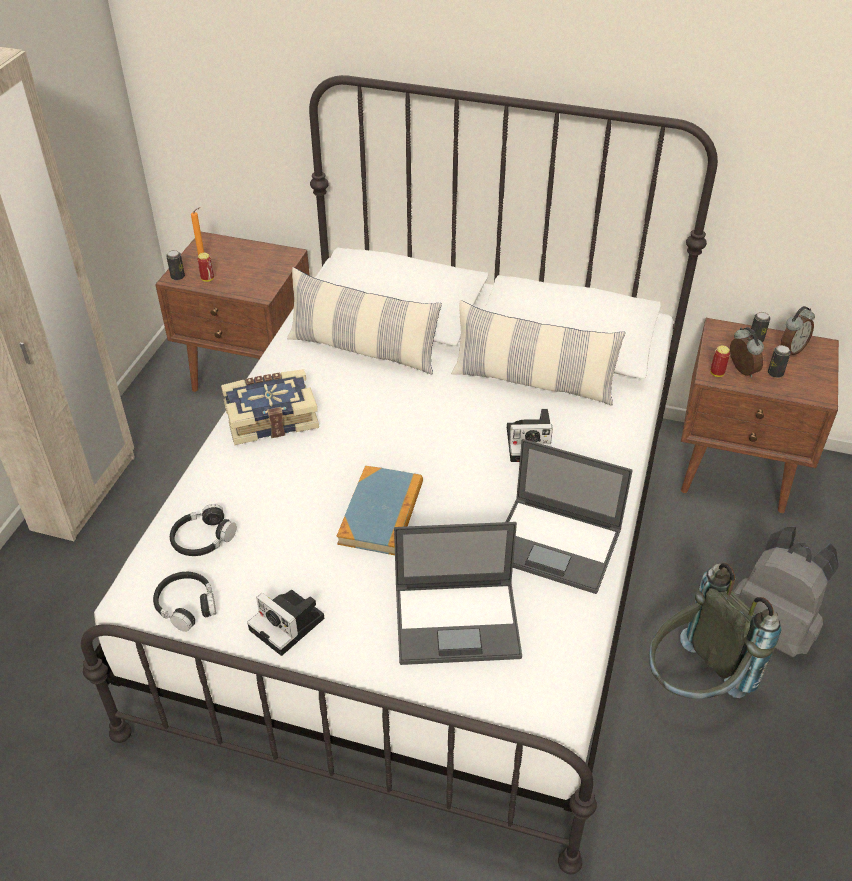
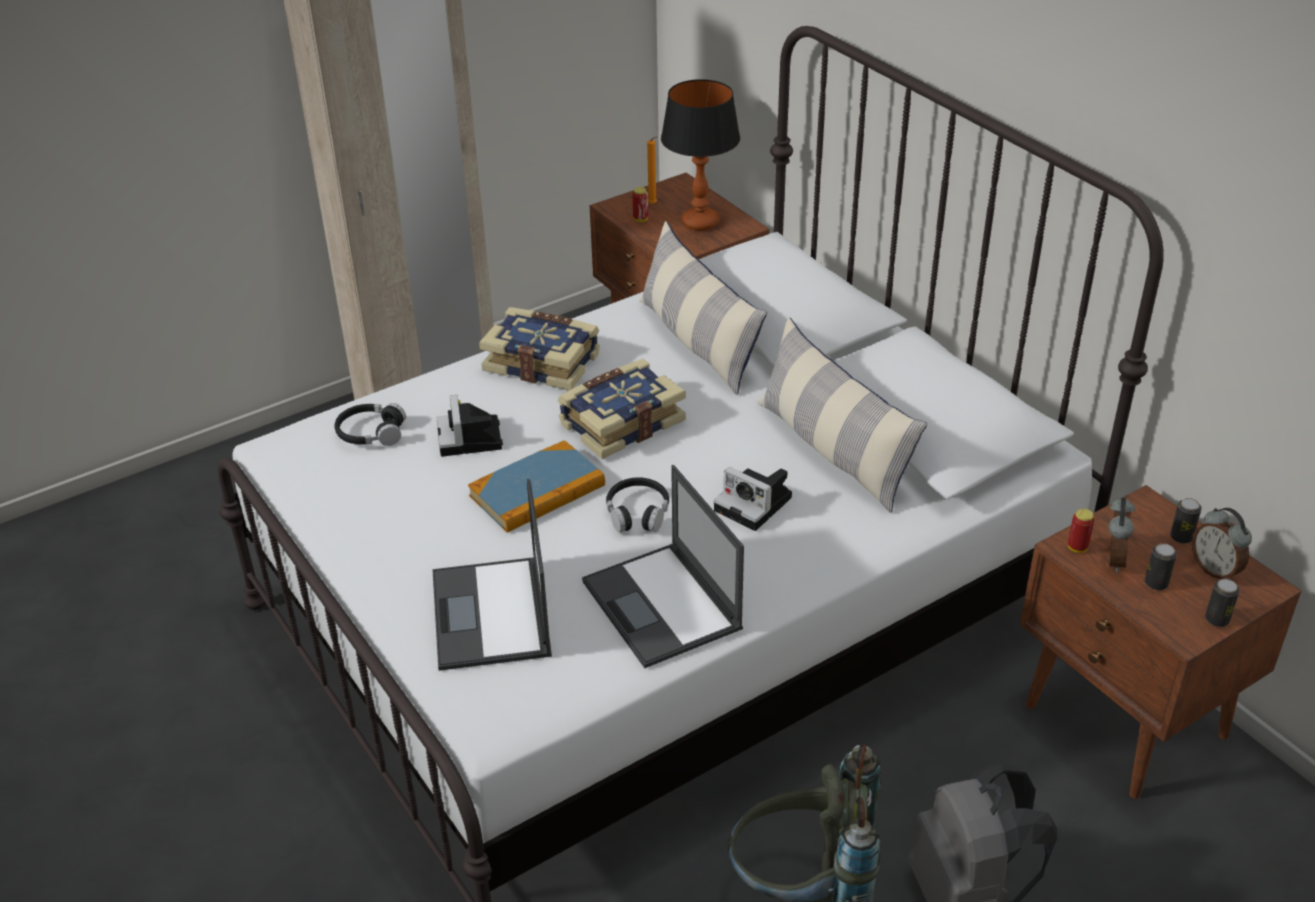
camera: 40 degrees right, 5 degrees down
black headphones [153,572,216,632] -> black headphones moved to [606,477,669,533]
can [166,250,185,280] -> can moved to [1205,579,1239,627]
camera [247,590,324,656] -> camera moved to [436,395,503,457]
laptop [394,522,522,665] -> laptop turned 45 degrees clockwise [432,479,552,671]
alarm clock [781,306,815,355] -> alarm clock turned 60 degrees clockwise [1192,508,1252,579]
none -> book [557,359,686,459]
none -> table lamp [661,79,740,231]

